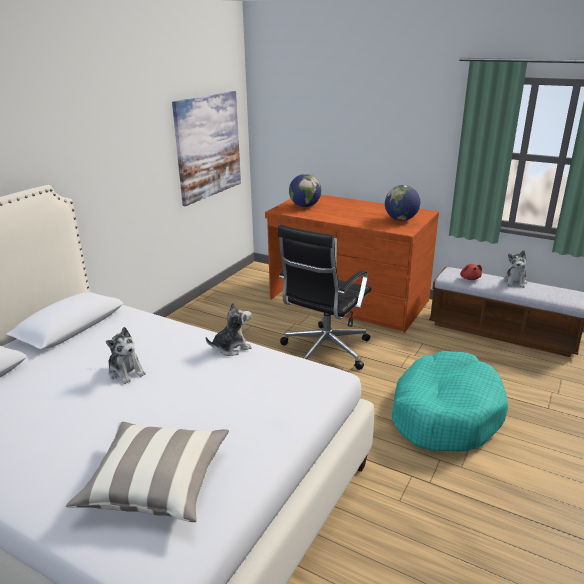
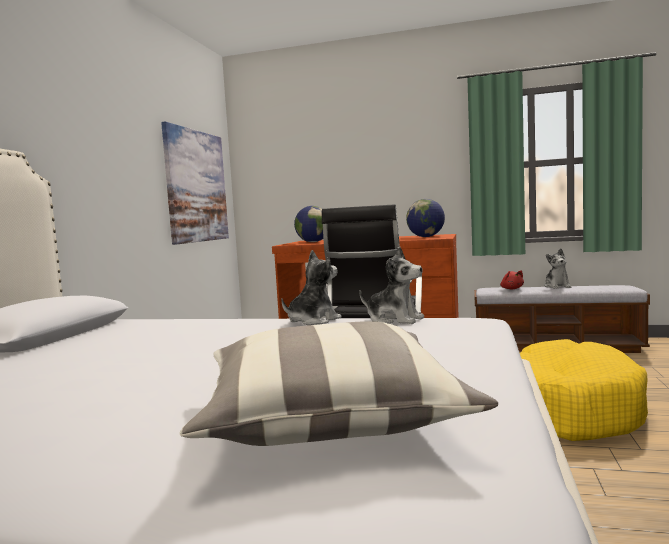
camera: 15 degrees left, 20 degrees down
plush toy [106,327,146,384] -> plush toy moved to [359,247,424,324]
turquoise dog bed [392,351,508,452] -> yellow dog bed [519,339,648,441]

